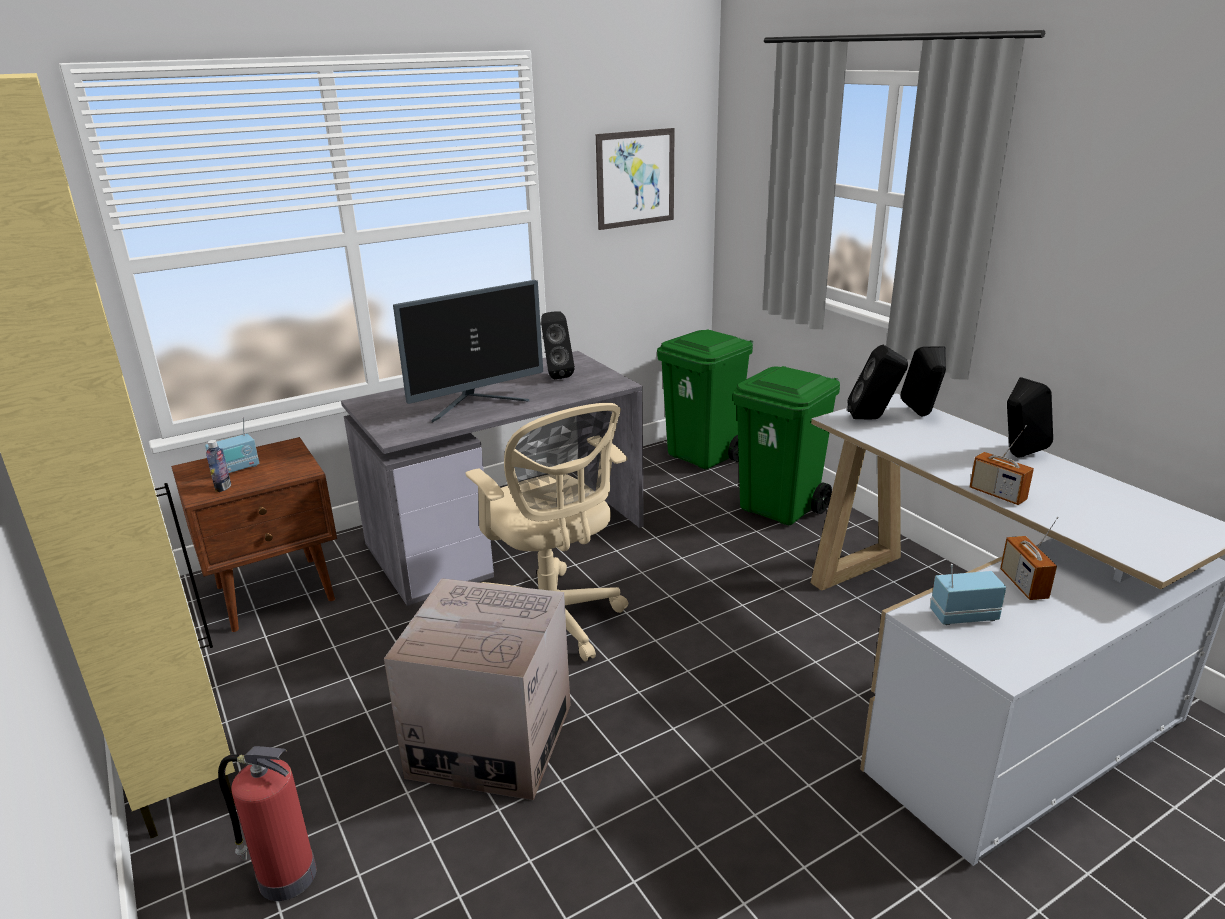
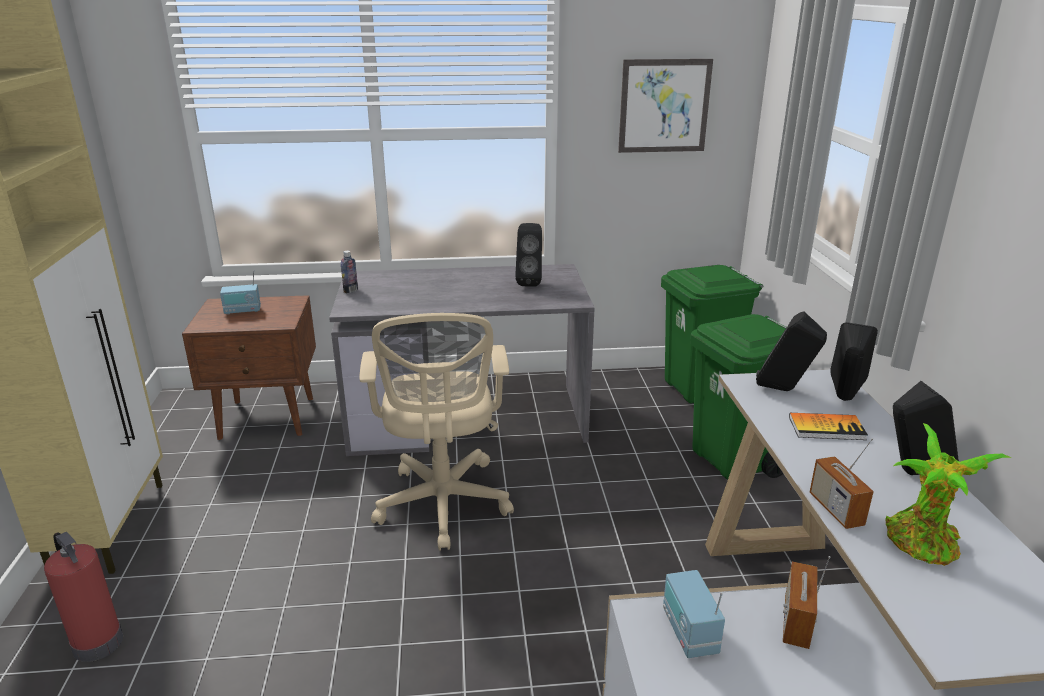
camera: 25 degrees right, 0 degrees up
bottle [206,440,231,492] -> bottle moved to [341,251,358,293]
cardboard box [384,578,571,800] -> none
monitor [393,280,543,423] -> none
radio [930,564,1006,625] -> radio turned 120 degrees counterclockwise [663,570,725,658]
none -> book [789,413,868,440]
none -> potted plant [886,423,1012,566]

